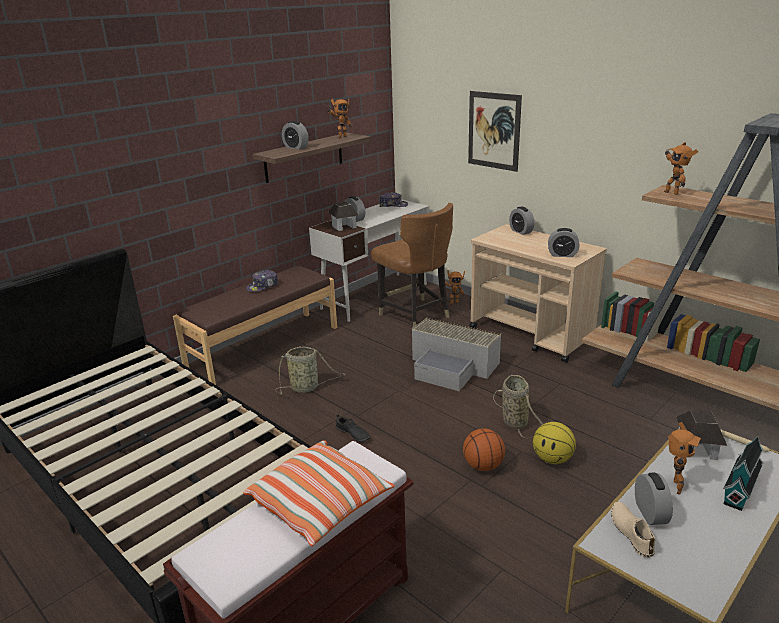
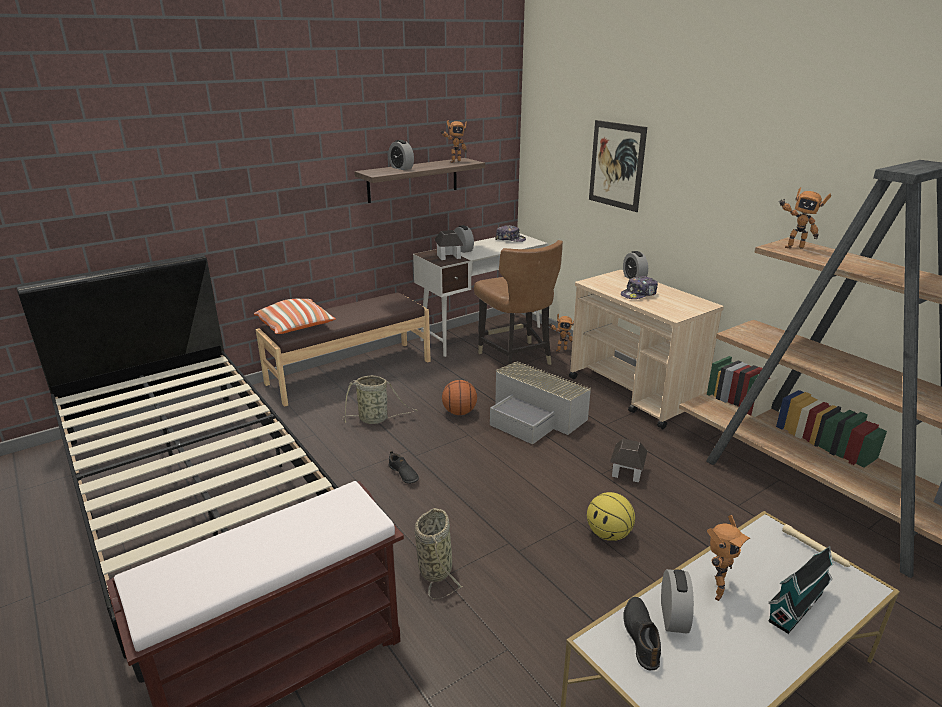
camera: 10 degrees right, 0 degrees up
pillow [243,440,395,546] -> pillow moved to [254,299,336,334]
cap [246,270,278,292] -> cap moved to [621,276,658,299]
basketball [463,428,505,471] -> basketball moved to [442,380,477,415]
basket [493,375,543,439] -> basket moved to [415,508,463,600]
alarm clock [548,228,579,257] -> none
beige shoe [611,502,655,558] -> black shoe [623,597,661,670]
toy robot [664,142,698,195] -> toy robot turned 60 degrees counterclockwise [779,187,831,249]
toy house [676,410,727,460] -> toy house moved to [610,439,647,482]

